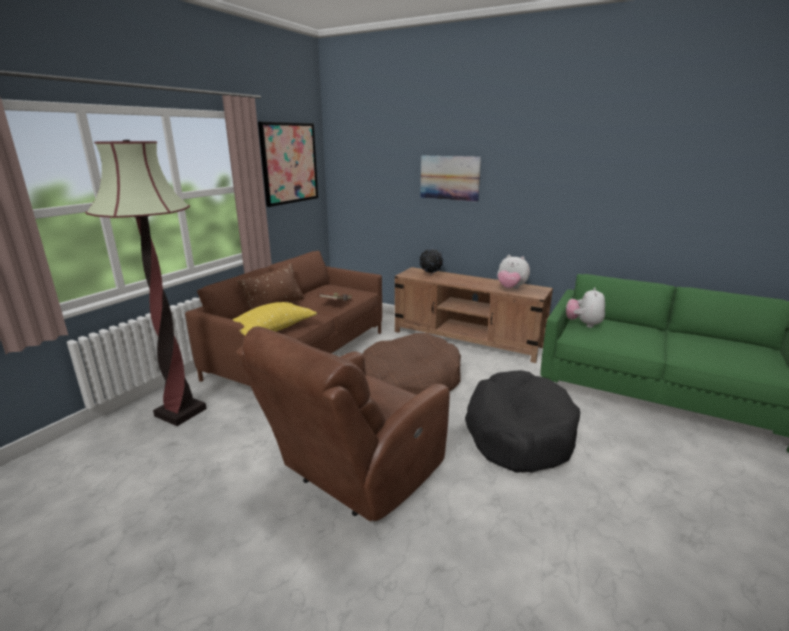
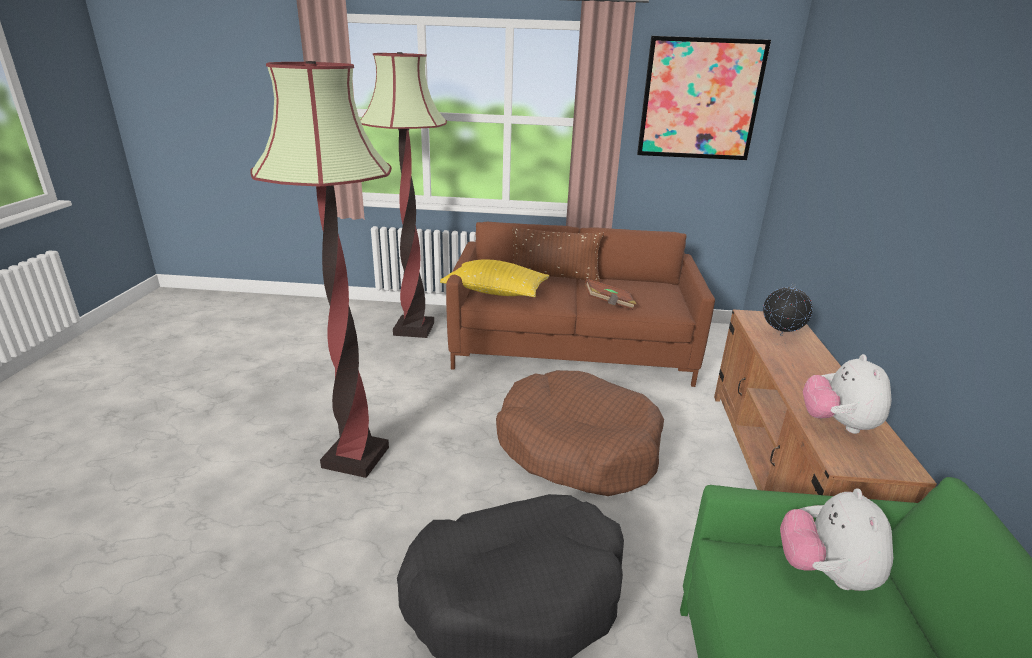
camera: 65 degrees right, 5 degrees up
brown armchair [236,327,450,521] -> floor lamp [250,61,392,478]
picture [420,155,481,202] -> none
plush toy [566,287,605,328] -> plush toy turned 75 degrees counterclockwise [780,488,893,591]

